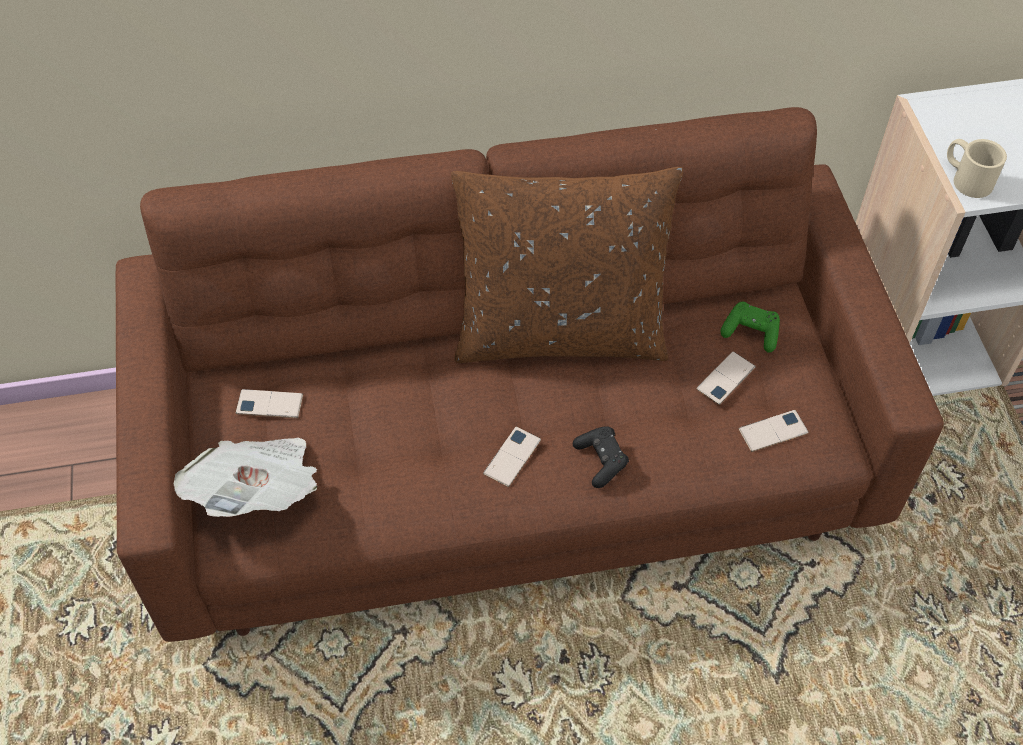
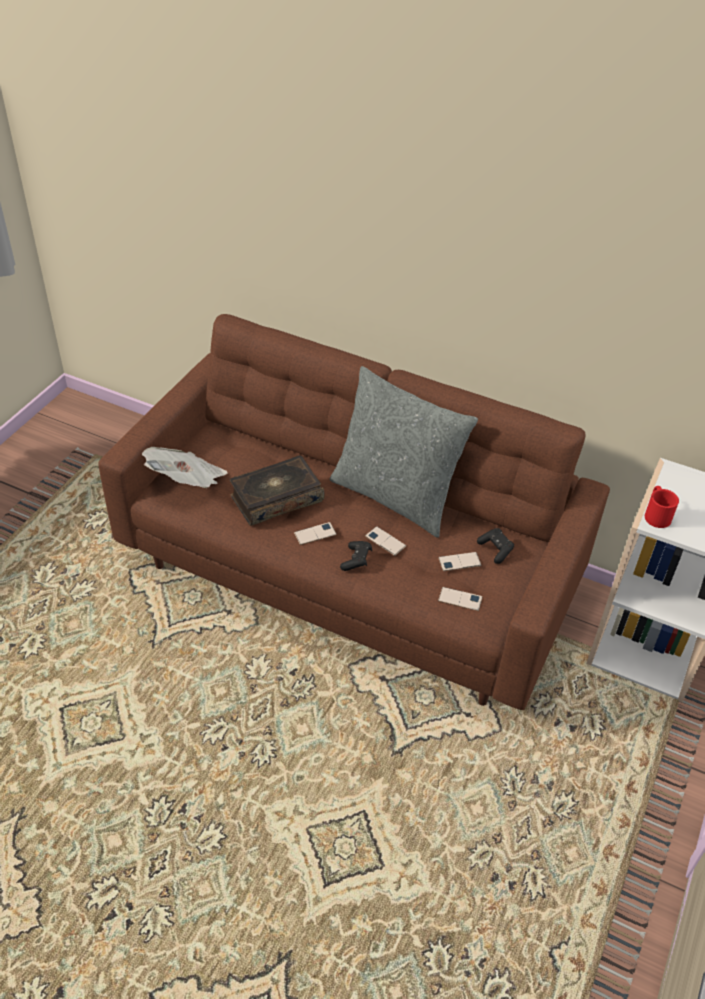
camera: 35 degrees right, 10 degrees down
phone [236,389,303,418] -> phone moved to [365,526,406,556]
brown pillow [451,167,683,363] -> grey pillow [330,366,478,538]
green game controller [721,302,780,353] -> black game controller [477,528,514,564]
beige mug [947,139,1007,198] -> red mug [645,486,679,528]
none -> book [230,455,325,526]

